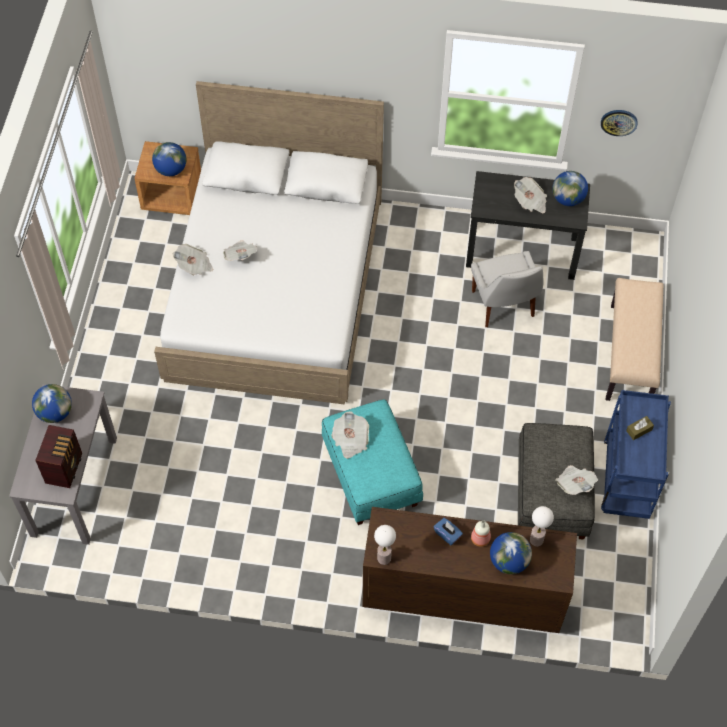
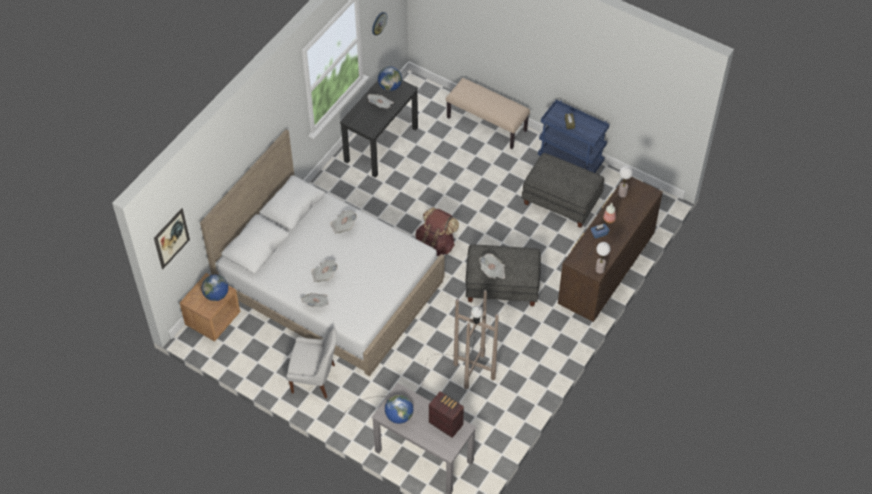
camera: 65 degrees left, 5 degrees down
turquoise ottoman [322,400,423,525] -> grey ottoman [465,244,541,306]
white chair [471,251,544,327] -> white chair moved to [287,328,337,398]
globe [490,532,532,574] -> none
newspaper [556,465,598,495] -> newspaper moved to [330,210,357,234]
none -> picture [154,208,190,269]
none -> brown floor lamp [335,290,499,427]
none -> brown backpack [415,207,459,256]

